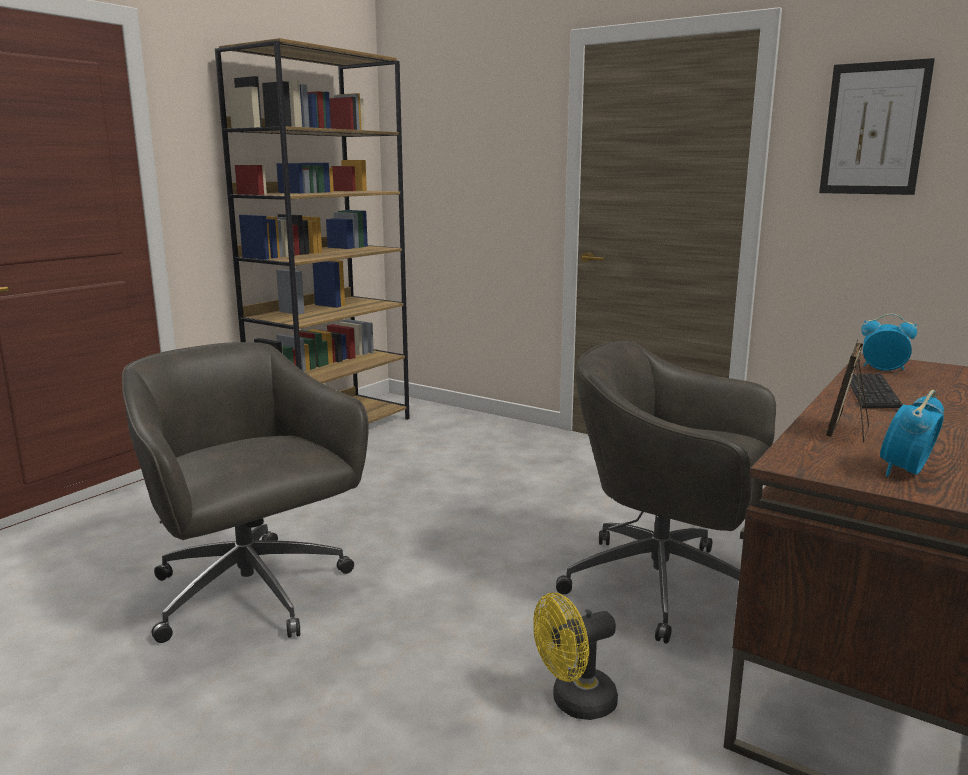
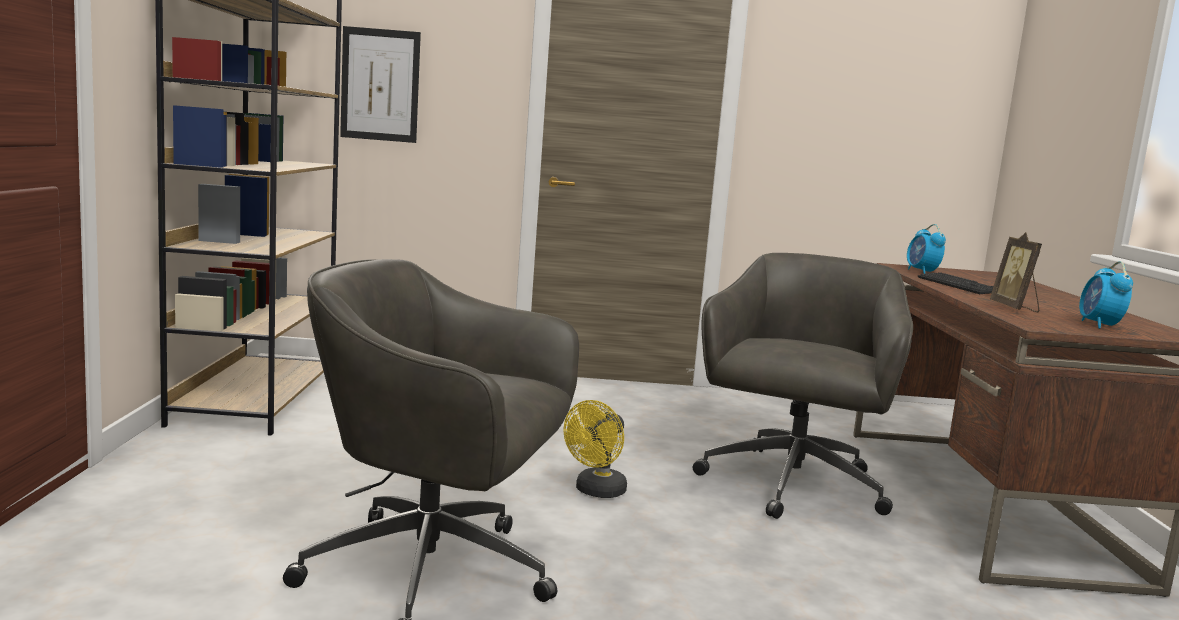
camera: 35 degrees left, 5 degrees down
yellow fan [533,593,618,720] -> yellow fan moved to [564,400,627,498]
grey office chair [556,341,776,644] -> grey office chair turned 120 degrees clockwise [693,253,913,519]
picture [819,58,935,195] -> picture moved to [340,26,421,143]
alarm clock [861,314,917,371] -> alarm clock turned 90 degrees counterclockwise [907,224,946,274]

